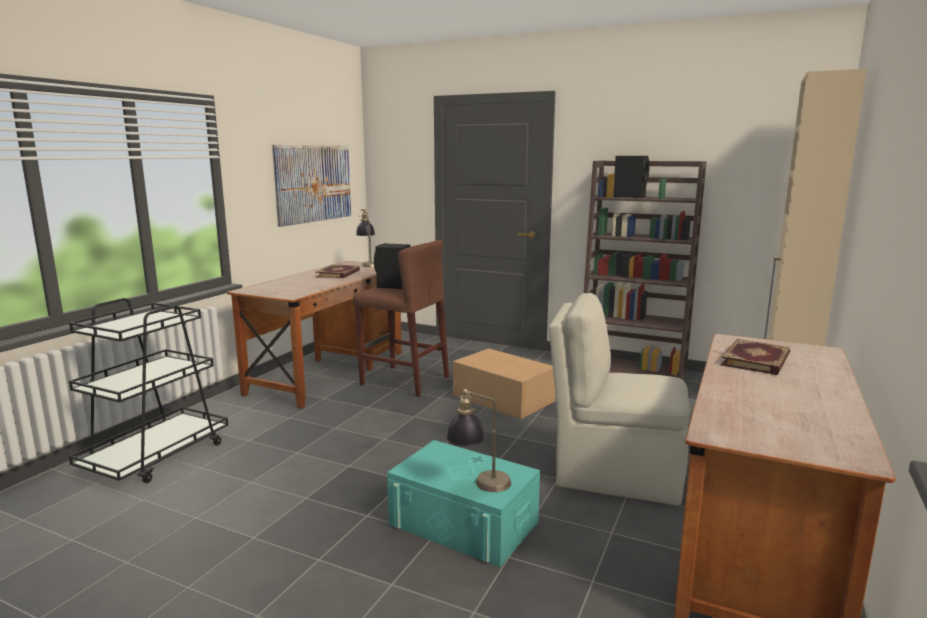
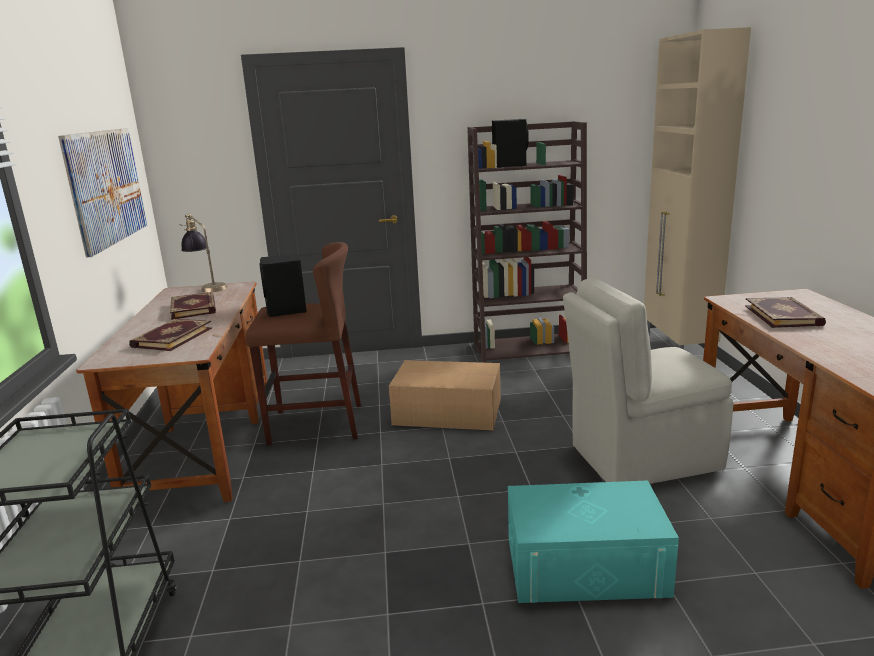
camera: 30 degrees left, 5 degrees up
table lamp [446,389,511,492] -> none
none -> book [129,319,212,351]

